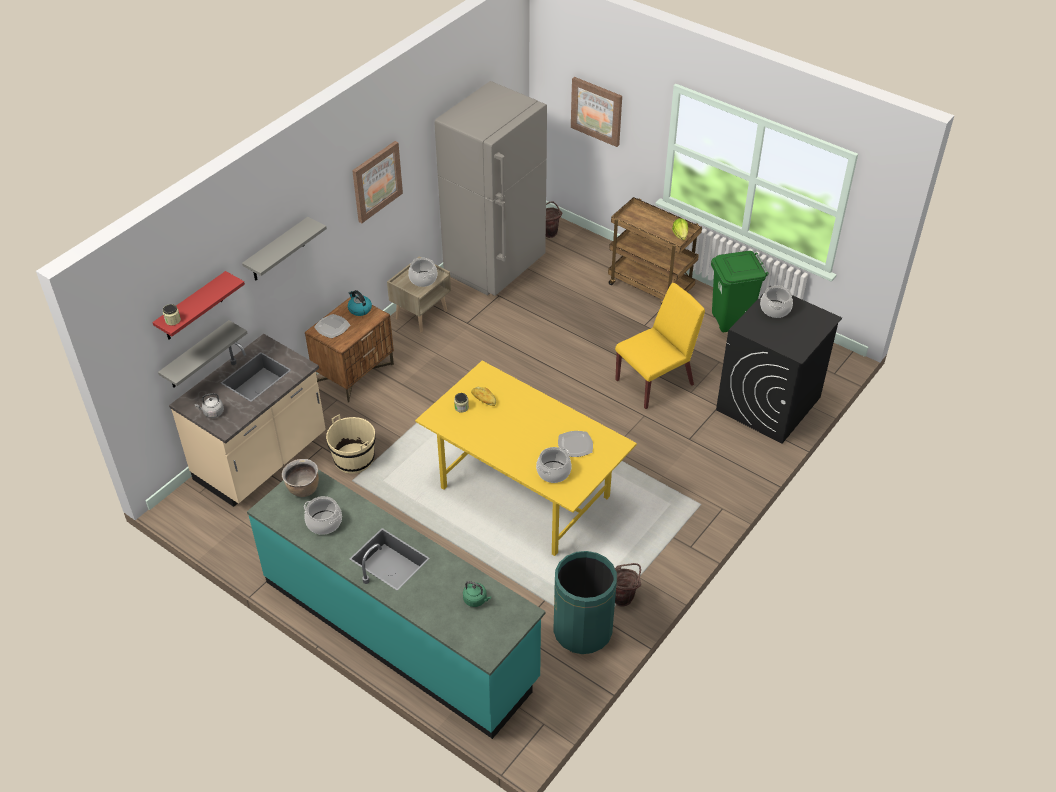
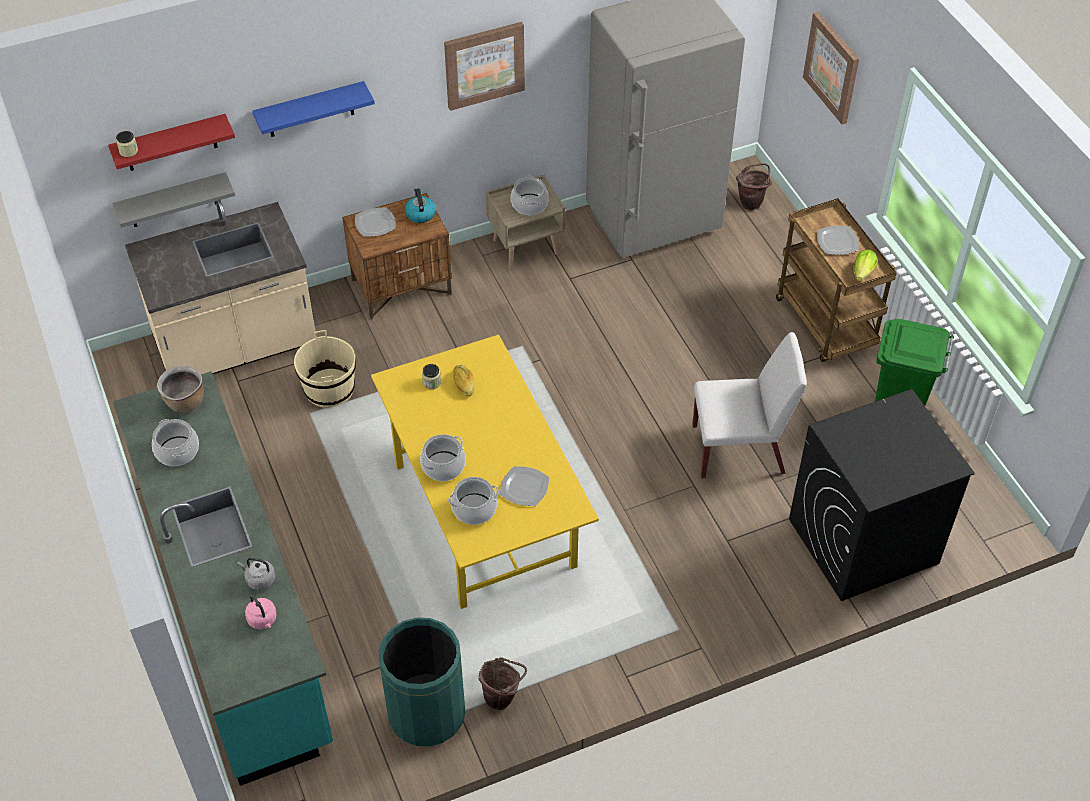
camera: 30 degrees right, 5 degrees up
grey kettle [195,393,224,418] -> grey kettle moved to [237,557,275,590]
grey shelf [242,217,327,281] -> blue shelf [252,81,375,137]
green kettle [463,581,491,607] -> pink kettle [245,594,277,629]
yellow chair [615,283,705,409] -> white chair [692,332,807,478]
cooking pot [760,285,793,318] -> cooking pot moved to [420,434,466,481]
none -> plate [817,226,859,255]

